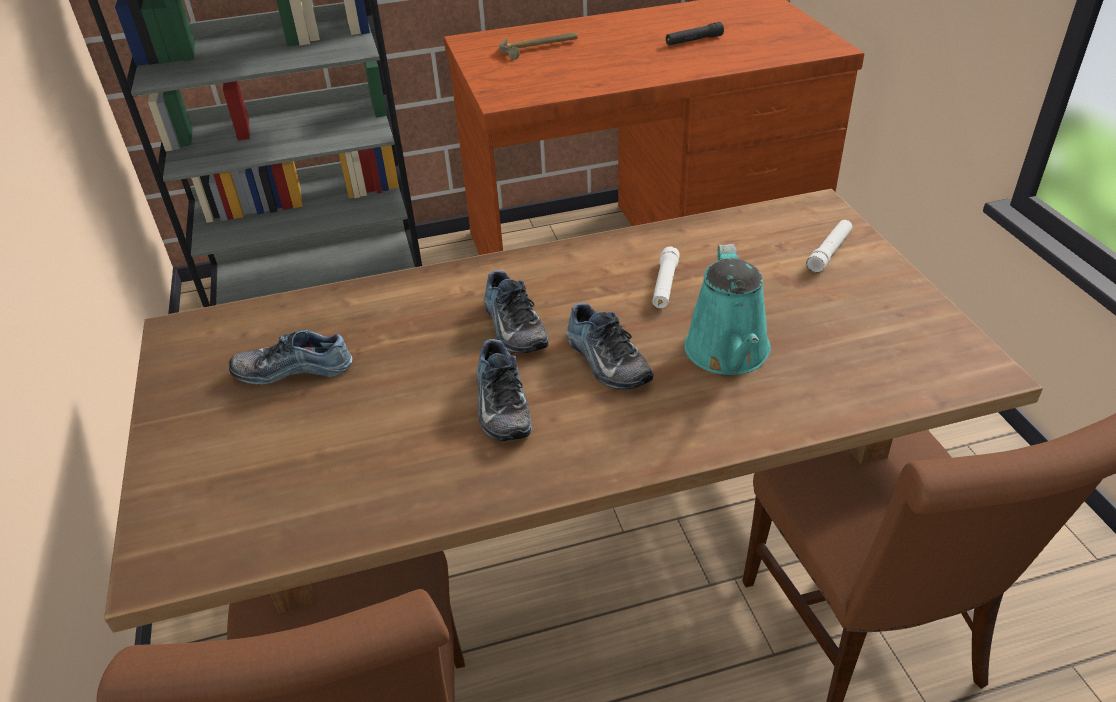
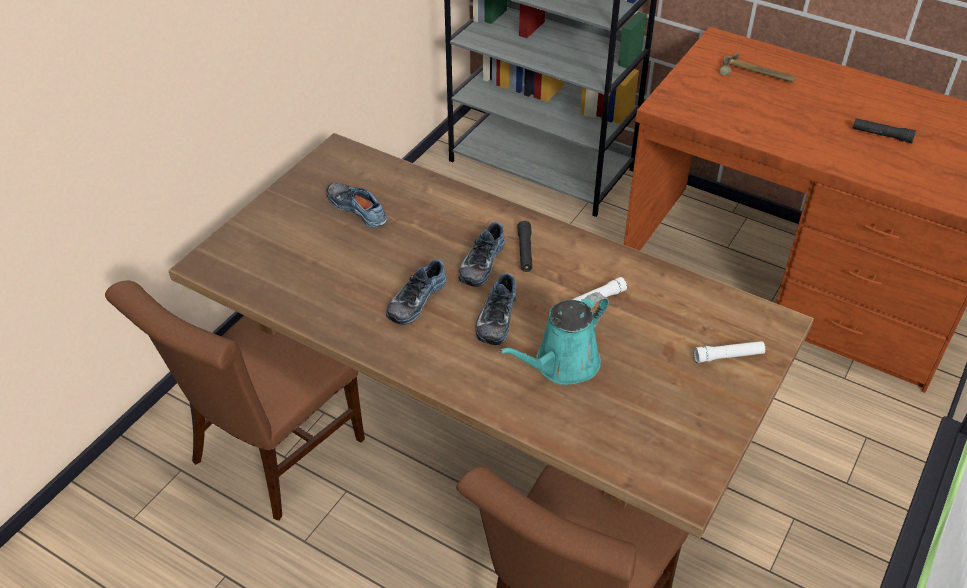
camera: 45 degrees right, 5 degrees up
none -> black flashlight [517,221,532,272]

